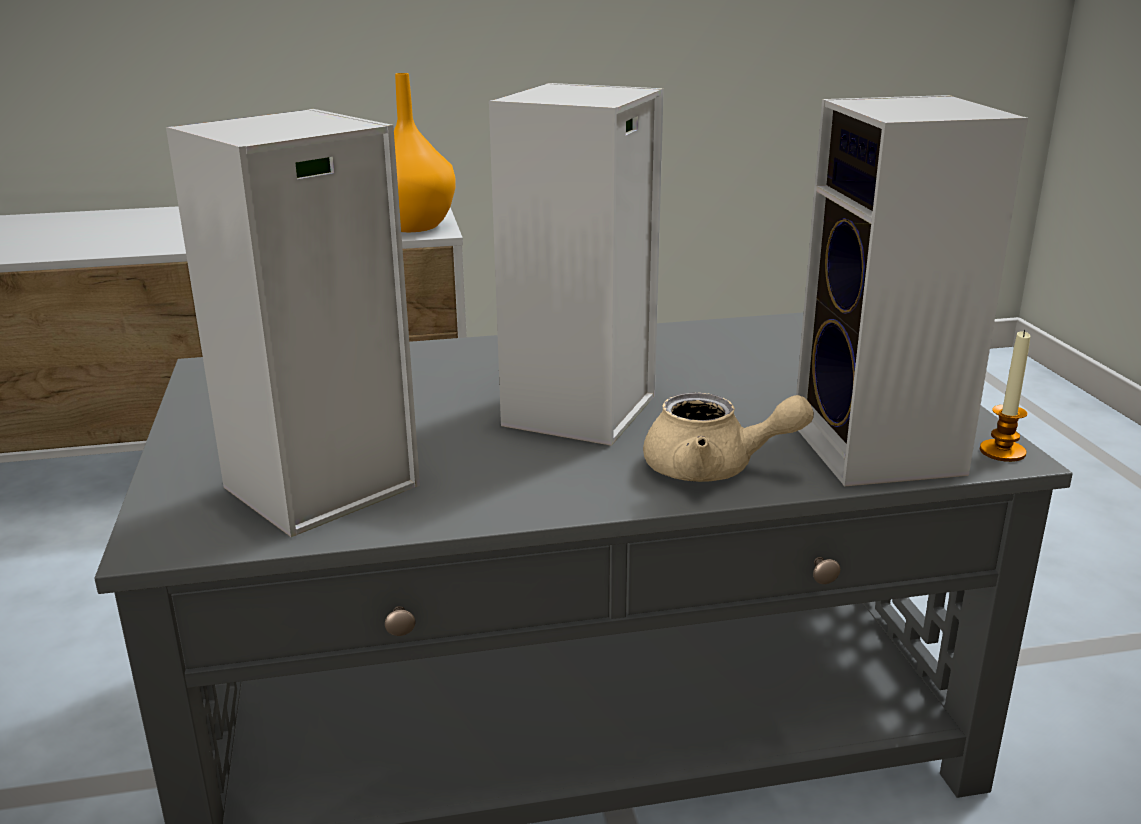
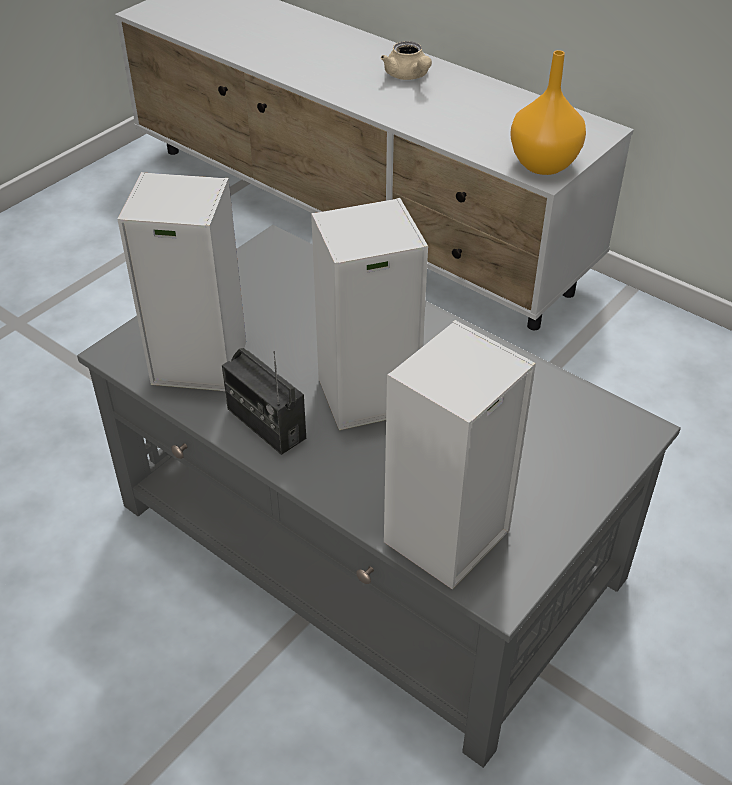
camera: 50 degrees right, 20 degrees up
beige teapot [643,393,814,482] -> beige teapot moved to [381,41,432,80]
candle [980,329,1030,462] -> none
none -> radio [222,348,306,455]

